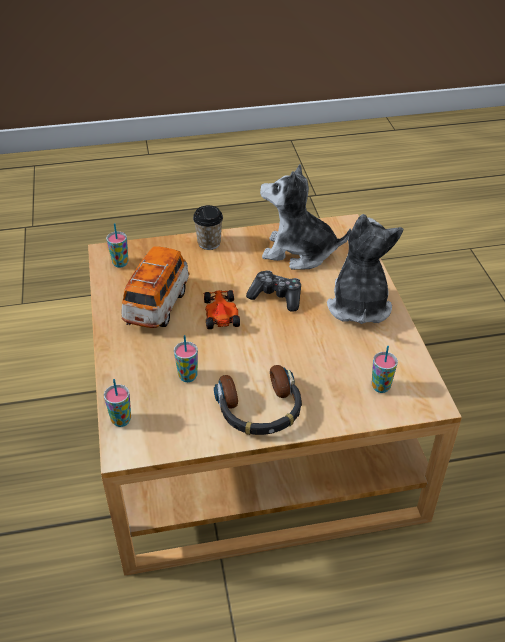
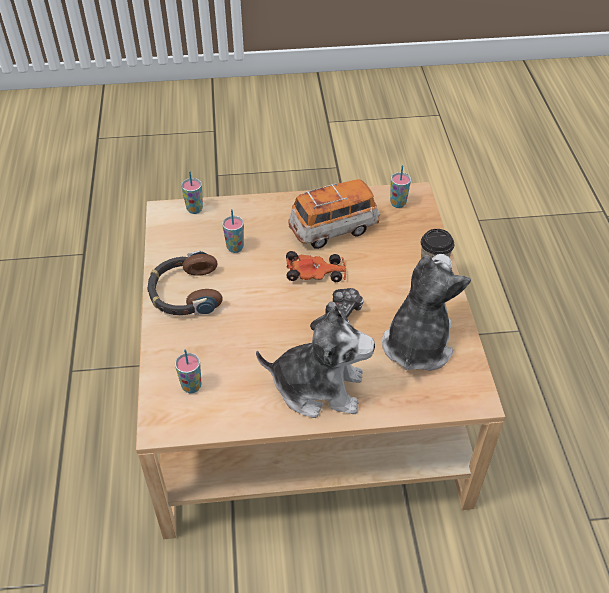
camera: 95 degrees right, 5 degrees up
toy car [122,247,190,328] -> toy car turned 45 degrees counterclockwise [288,179,380,249]

